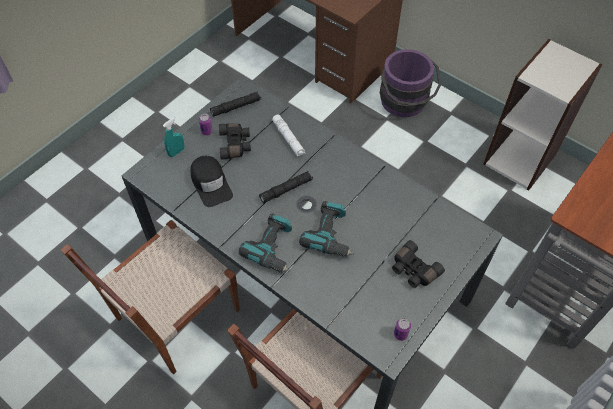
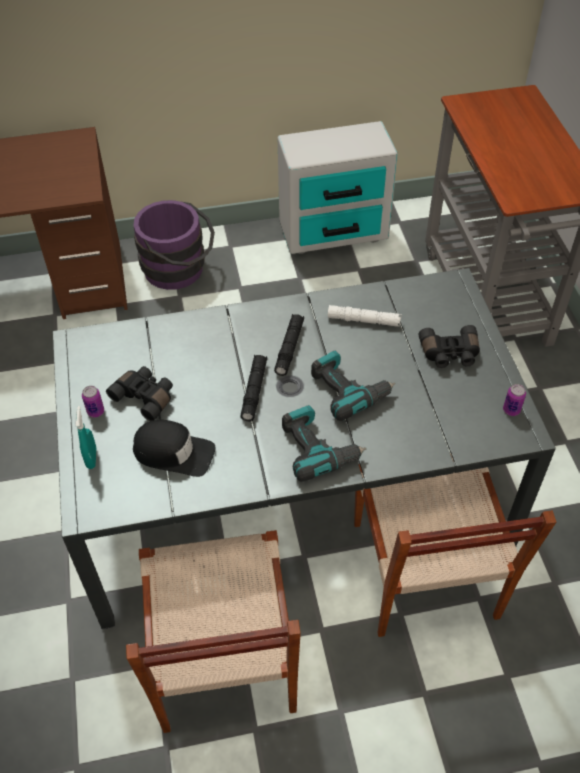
camera: 50 degrees left, 5 degrees down
black flashlight [210,92,261,117] -> black flashlight moved to [274,314,304,376]
white flashlight [272,114,306,157] -> white flashlight moved to [328,305,402,327]
bookcase [483,39,602,190] -> white nightstand [278,121,398,254]

